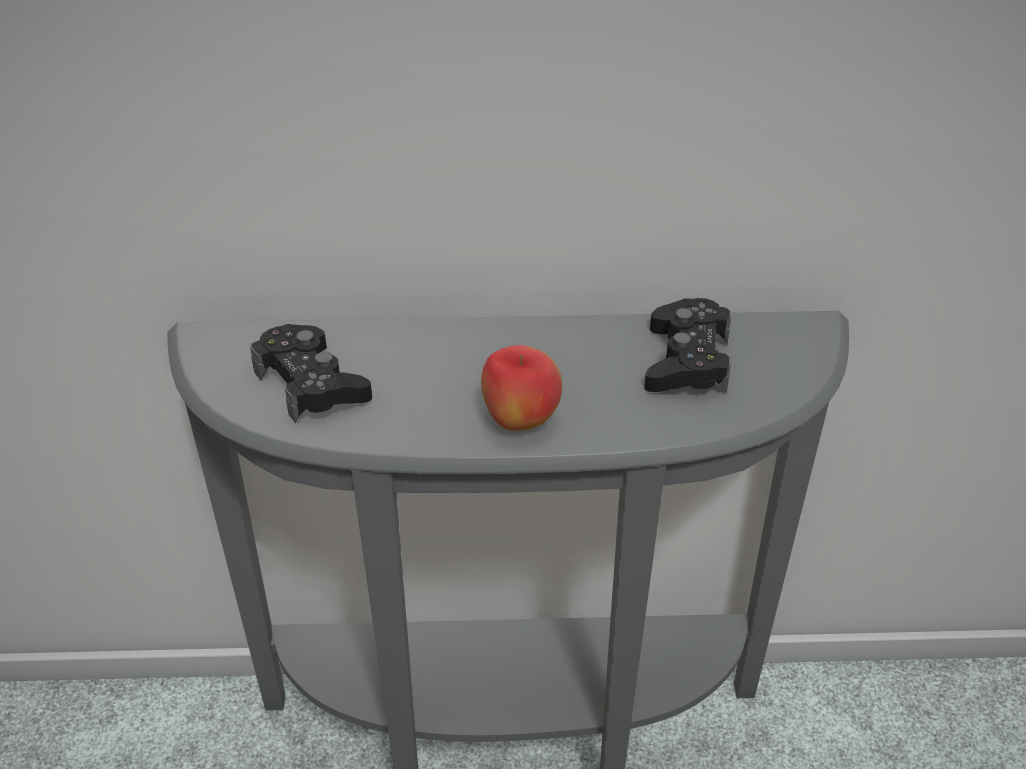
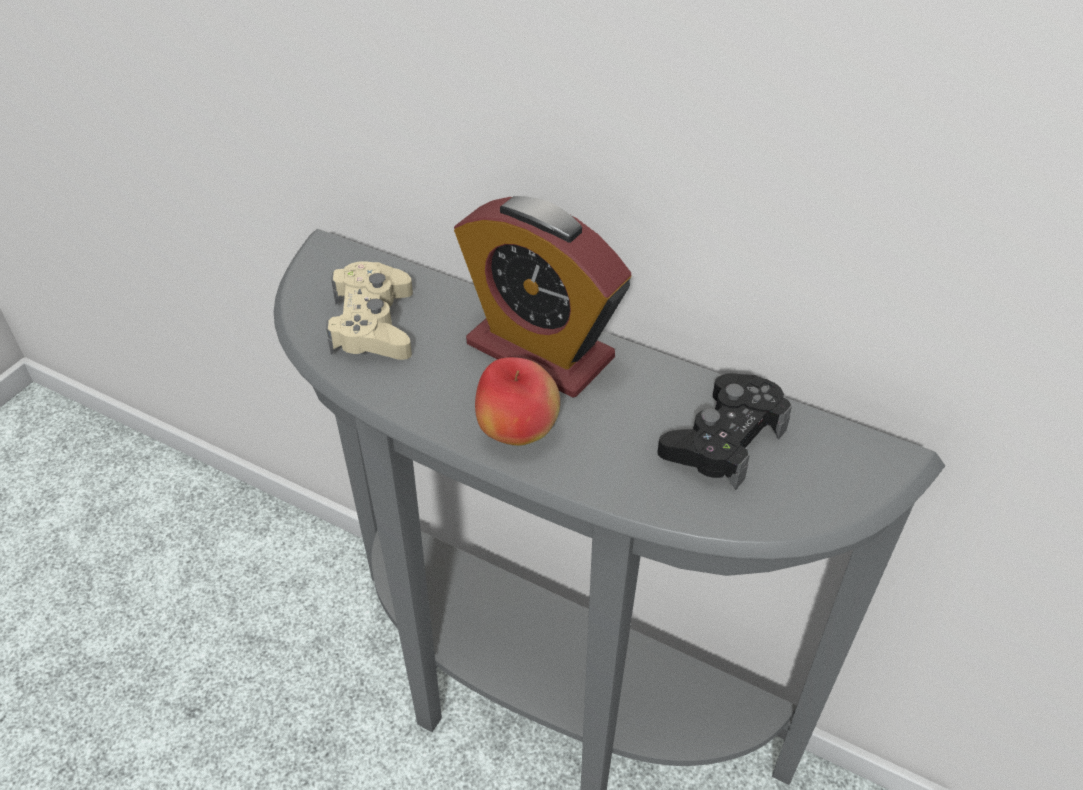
camera: 30 degrees right, 5 degrees up
black game controller [250,324,372,423] -> beige game controller [326,261,413,360]
none -> alarm clock [454,196,631,398]

